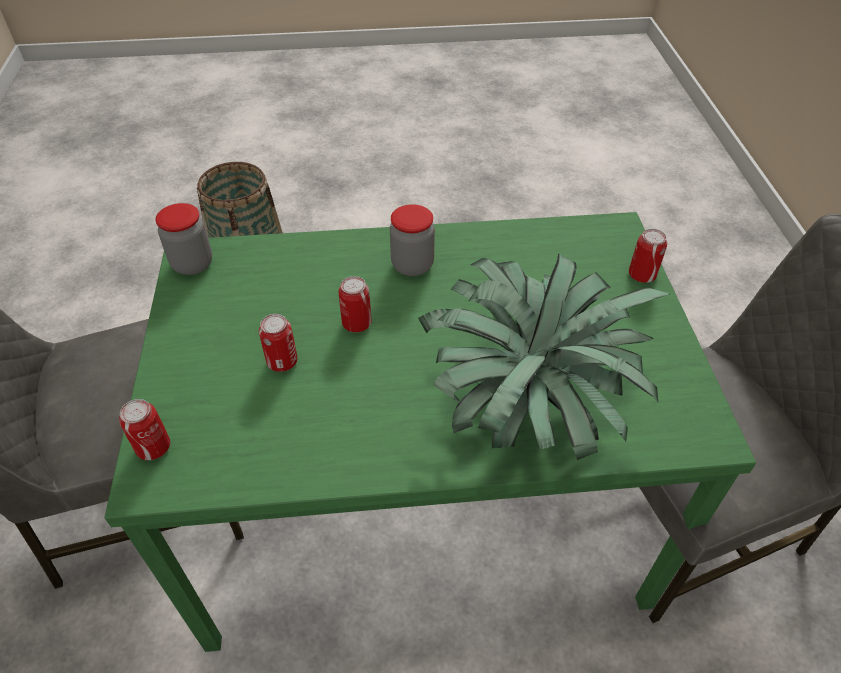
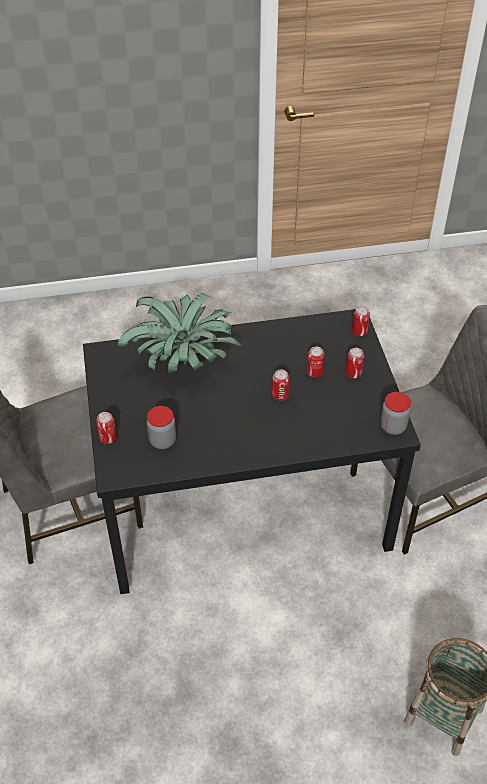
camera: 175 degrees right, 0 degrees up
green dining table [104,212,756,652] -> black dining table [83,309,421,594]
jar [390,204,435,276] -> jar moved to [147,406,176,449]
none -> can [346,348,364,378]

